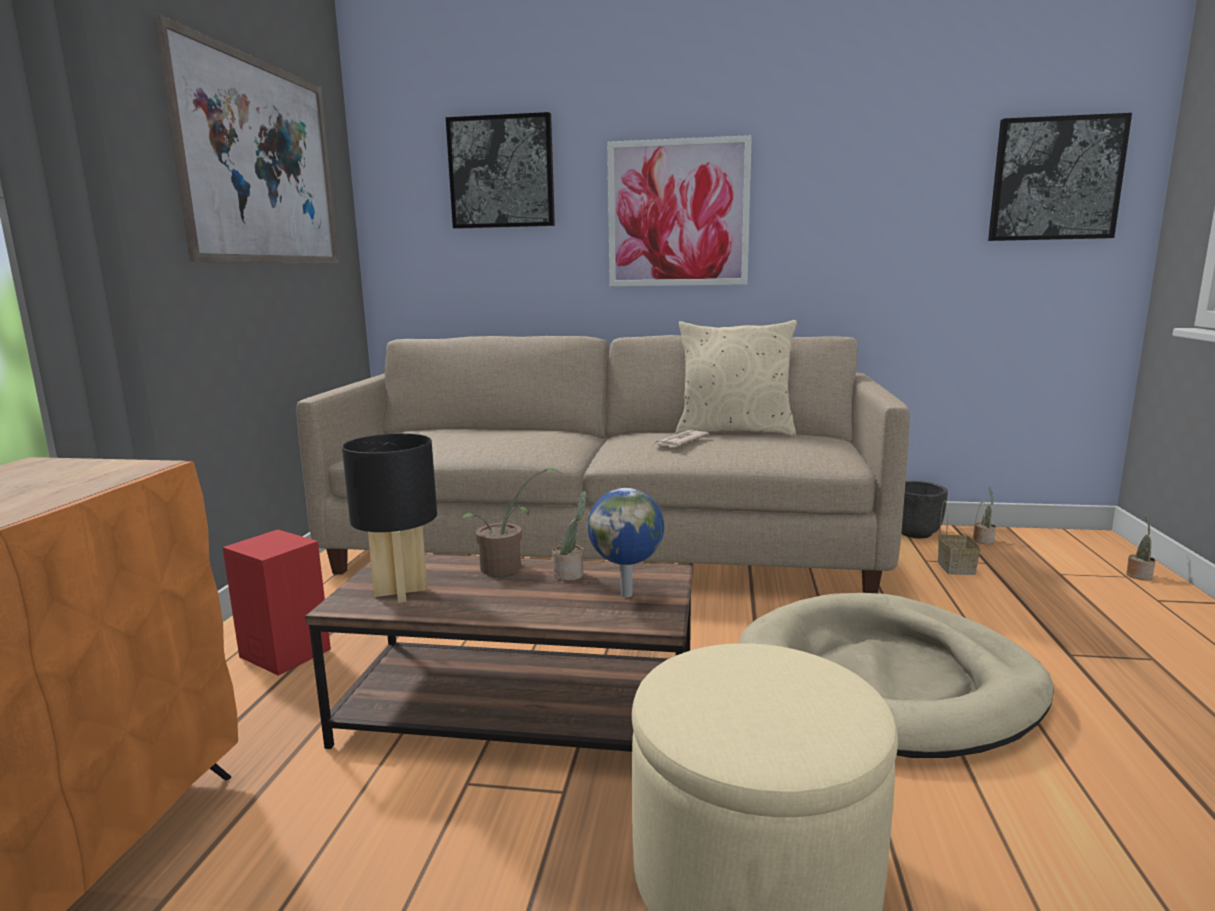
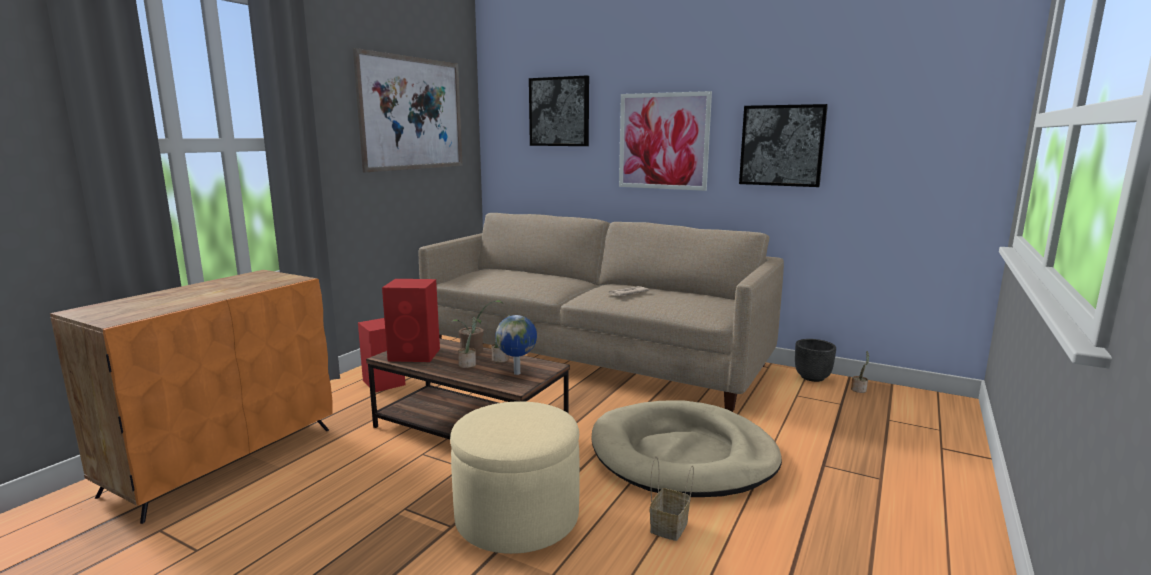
camera: 20 degrees right, 0 degrees up
black table lamp [342,433,437,603] -> red speaker [382,279,440,362]
beige pillow [676,320,797,437] -> none
basket [938,500,985,575] -> basket moved to [650,456,694,541]
picture [988,113,1132,241] -> picture moved to [739,104,828,187]
potted plant [1126,515,1156,580] -> potted plant moved to [458,317,476,368]

